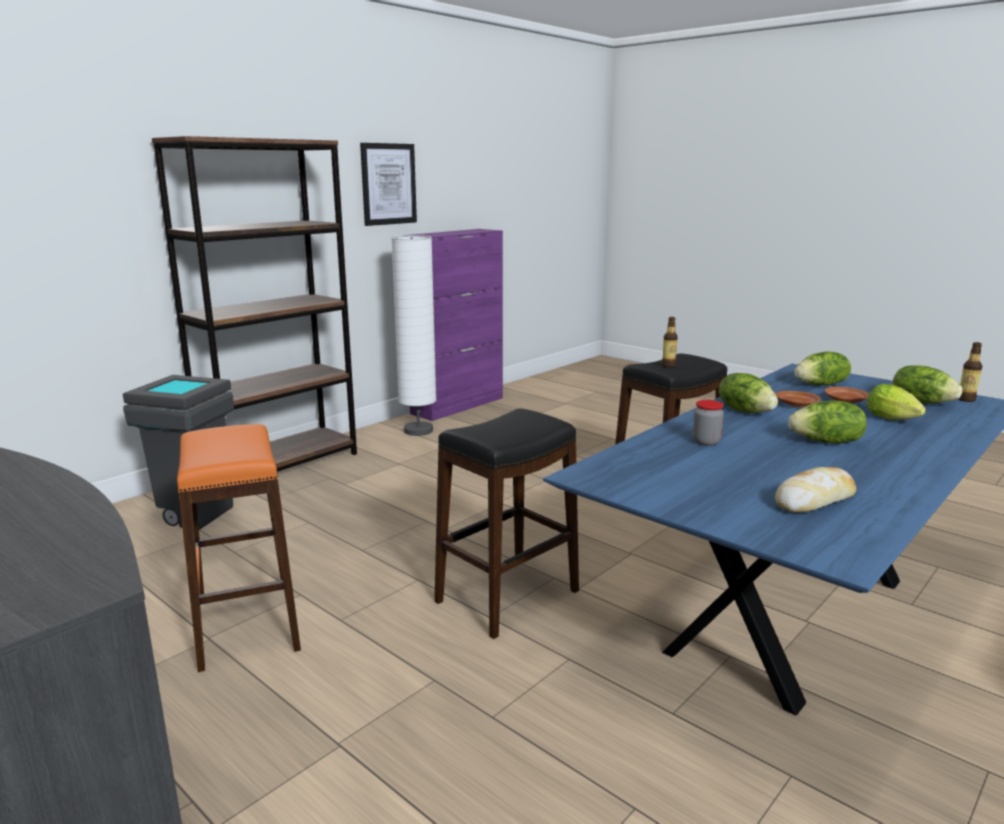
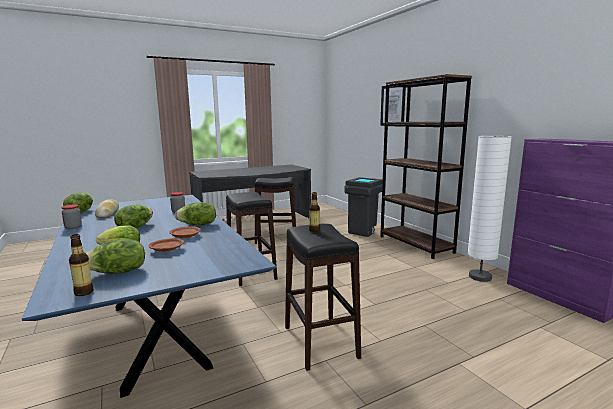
camera: 110 degrees right, 5 degrees down
orange stool [177,424,301,672] -> black stool [255,177,296,244]
picture [360,143,417,226] -> picture moved to [380,86,406,126]
lettuce [794,352,851,386] -> lettuce moved to [63,193,93,213]
none -> jar [61,205,82,229]

